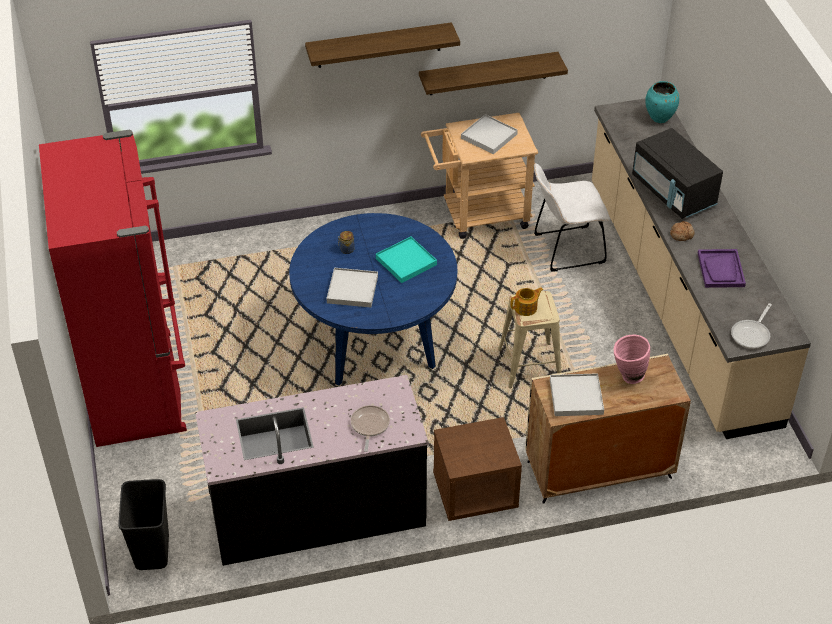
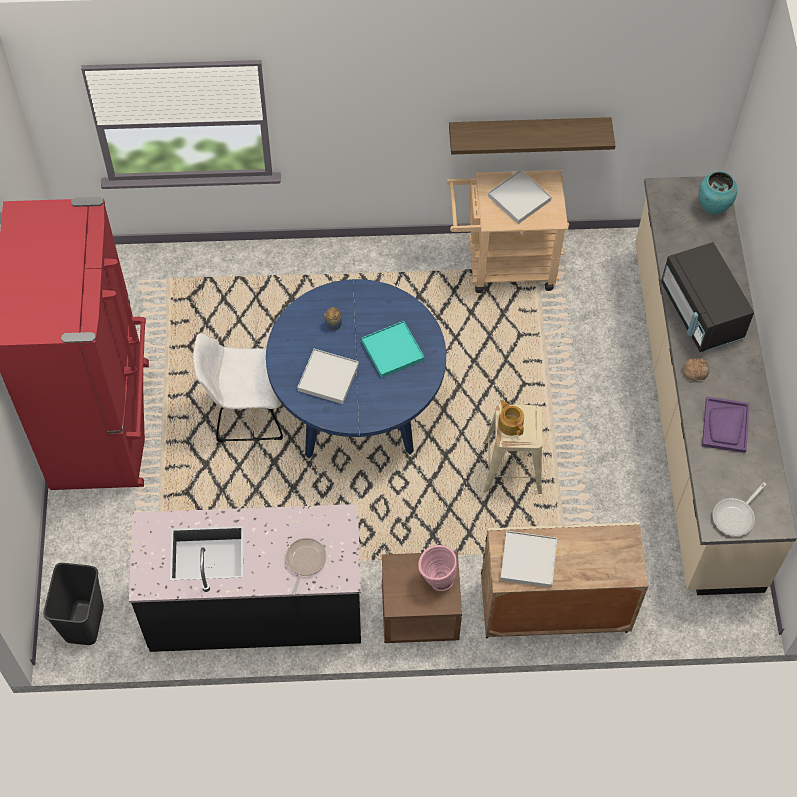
camera: 10 degrees right, 15 degrees up
shelf [305,22,460,68] -> none
teapot [510,288,543,316] -> teapot turned 105 degrees counterclockwise [498,400,524,436]
white chair [534,163,610,272] -> white chair moved to [193,333,283,442]
pink vase [614,335,650,384] -> pink vase moved to [418,545,457,591]

